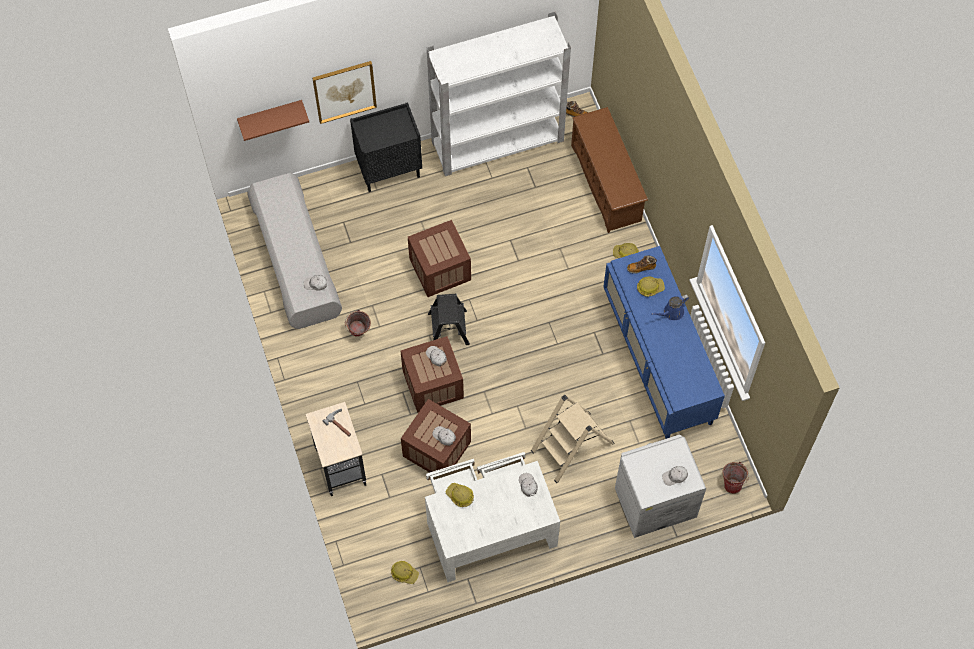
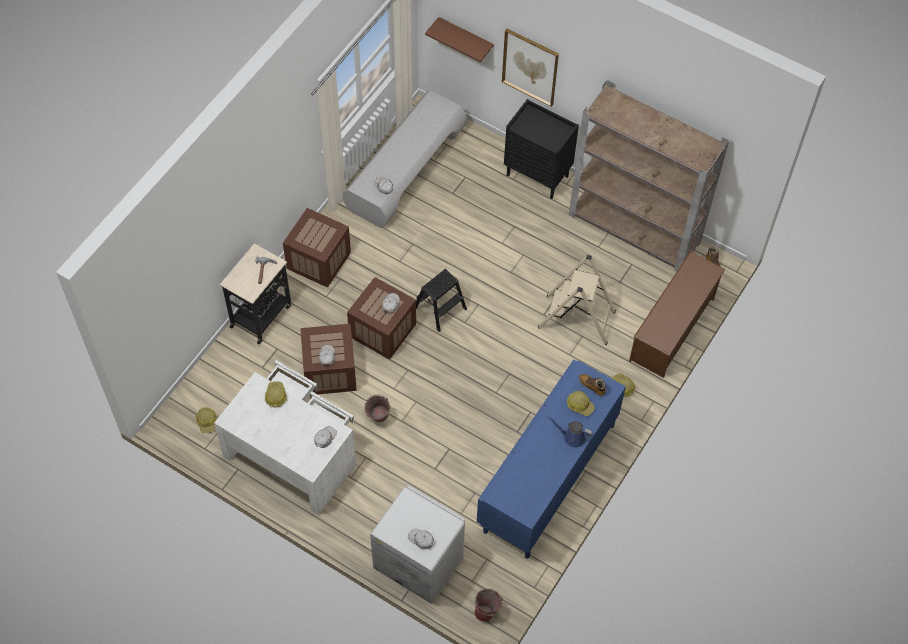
camera: 50 degrees right, 5 degrees down
bucket [345,310,371,337] -> bucket moved to [364,395,390,422]
crate [408,220,471,297] -> crate moved to [283,208,351,287]
white bookcase [427,12,571,176] -> brown bookcase [569,80,729,271]
beige step ladder [531,395,614,483] -> beige step ladder moved to [538,255,616,345]

